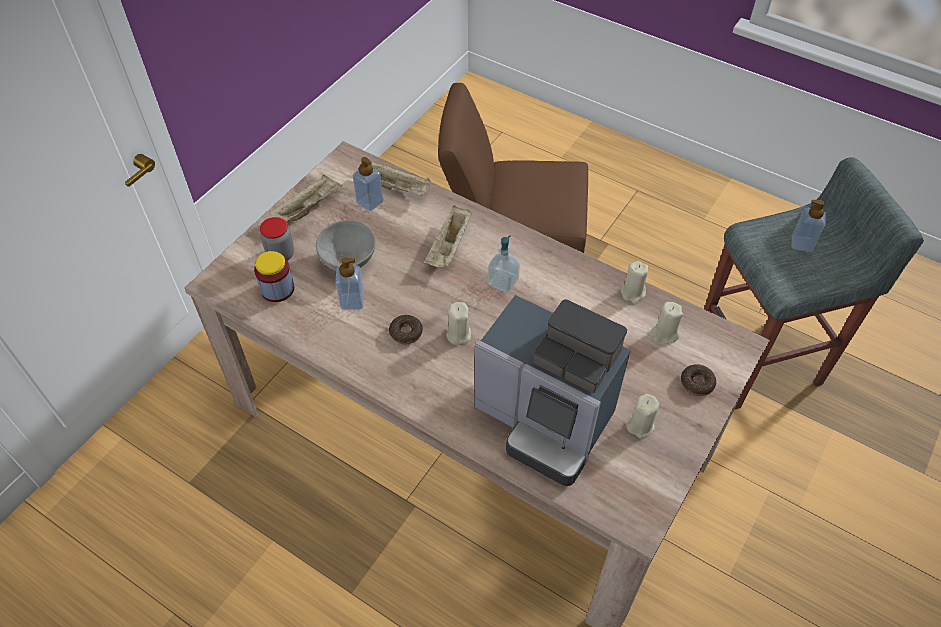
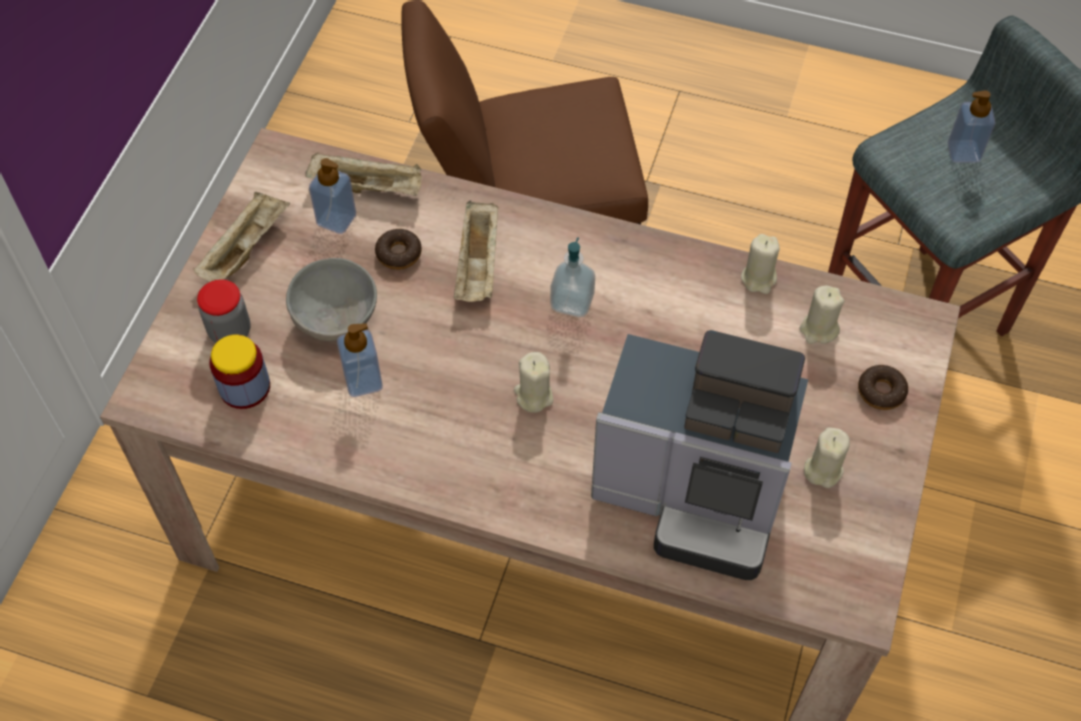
camera: 15 degrees left, 5 degrees up
donut [389,315,423,344] -> donut moved to [375,229,422,270]

